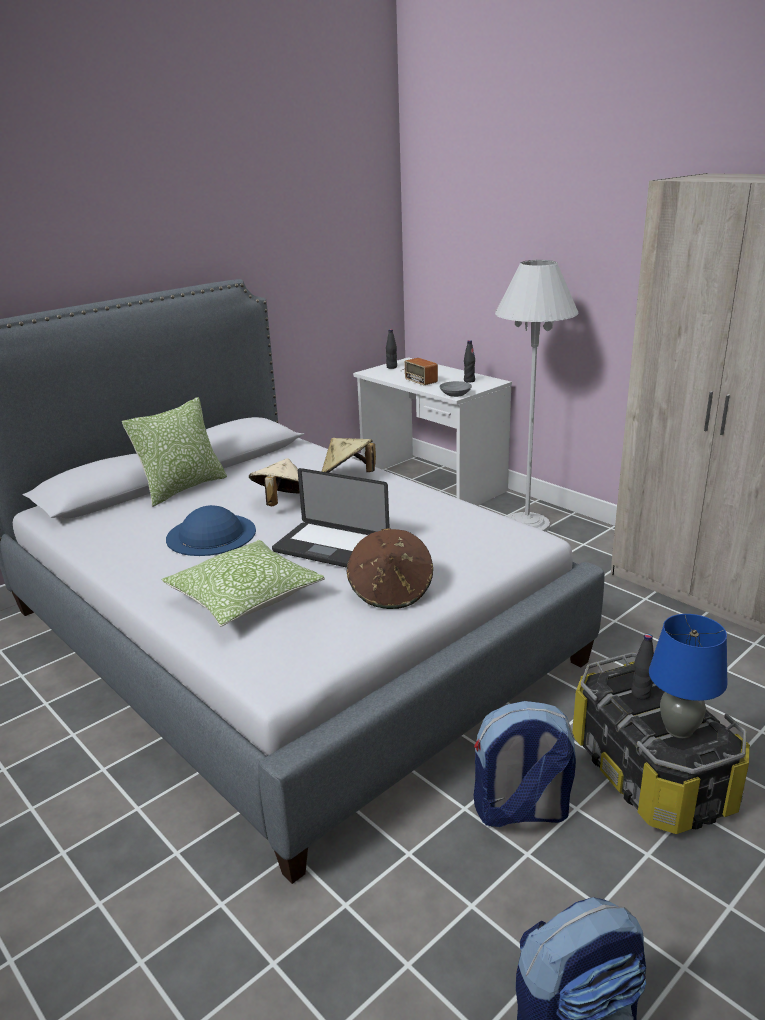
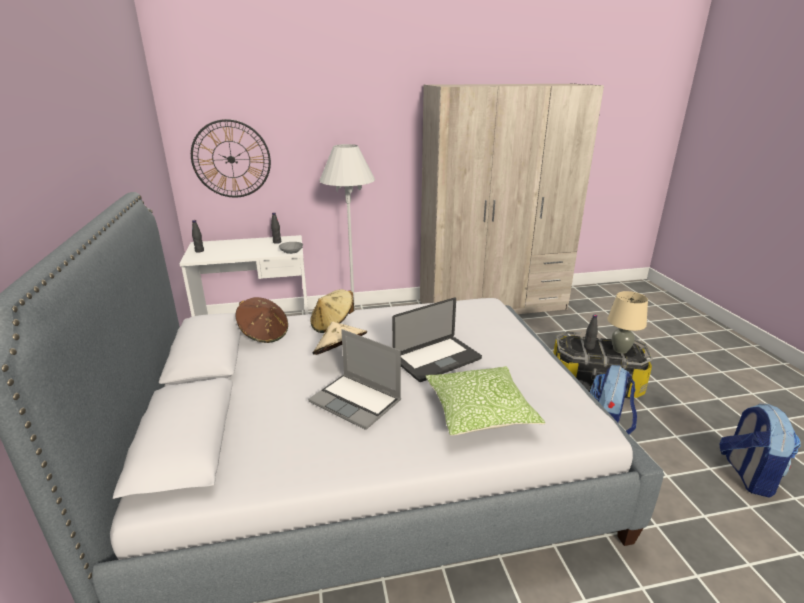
camera: 60 degrees left, 0 degrees up
pillow [122,397,227,507] -> none
blue hat [166,505,256,556] -> laptop [308,329,401,430]
brown hat [346,528,433,609] -> brown hat moved to [235,297,288,343]
radio [400,358,438,385] -> none
blue table lamp [649,614,728,739] -> beige table lamp [608,291,648,354]
none -> wall clock [191,119,271,197]

